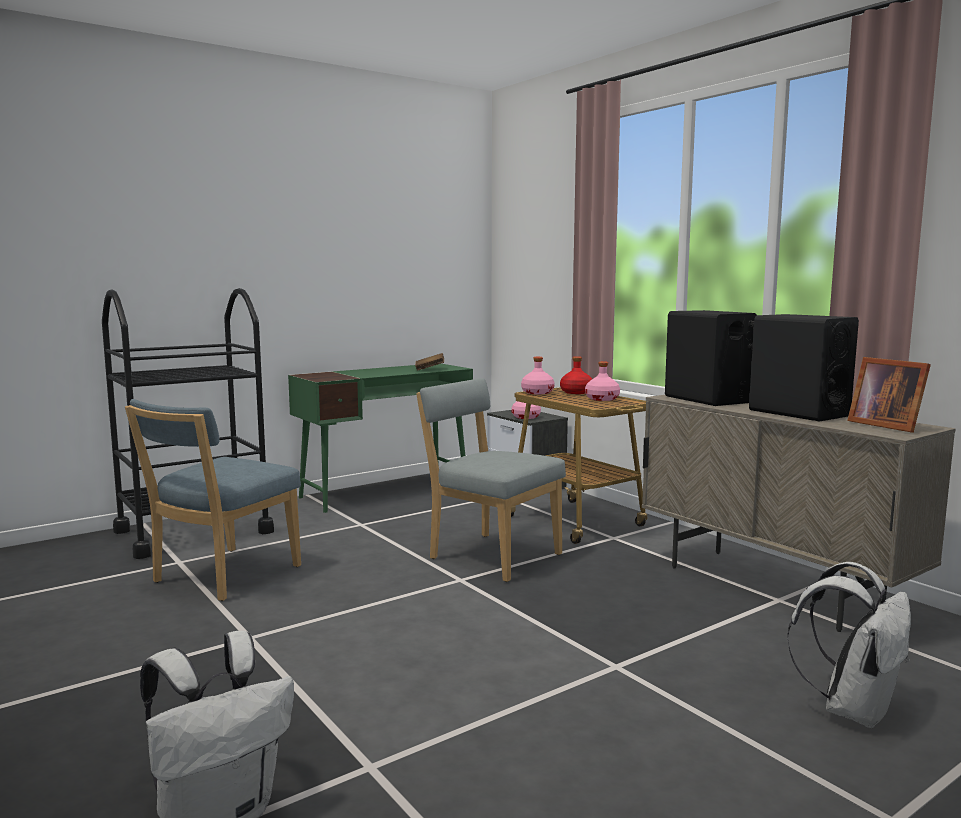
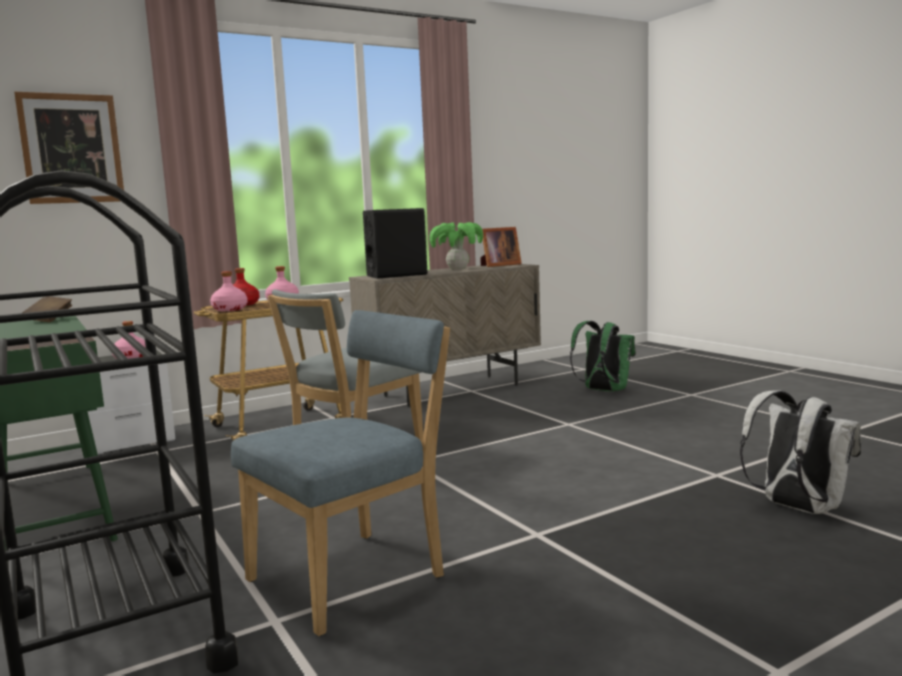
camera: 85 degrees left, 0 degrees up
blue chair [125,399,301,601] -> blue chair turned 75 degrees counterclockwise [231,310,450,636]
black speaker [749,314,859,421] -> potted plant [429,222,483,270]
white backpack [787,562,911,728] -> green backpack [570,321,636,391]
none -> picture [14,92,124,204]

